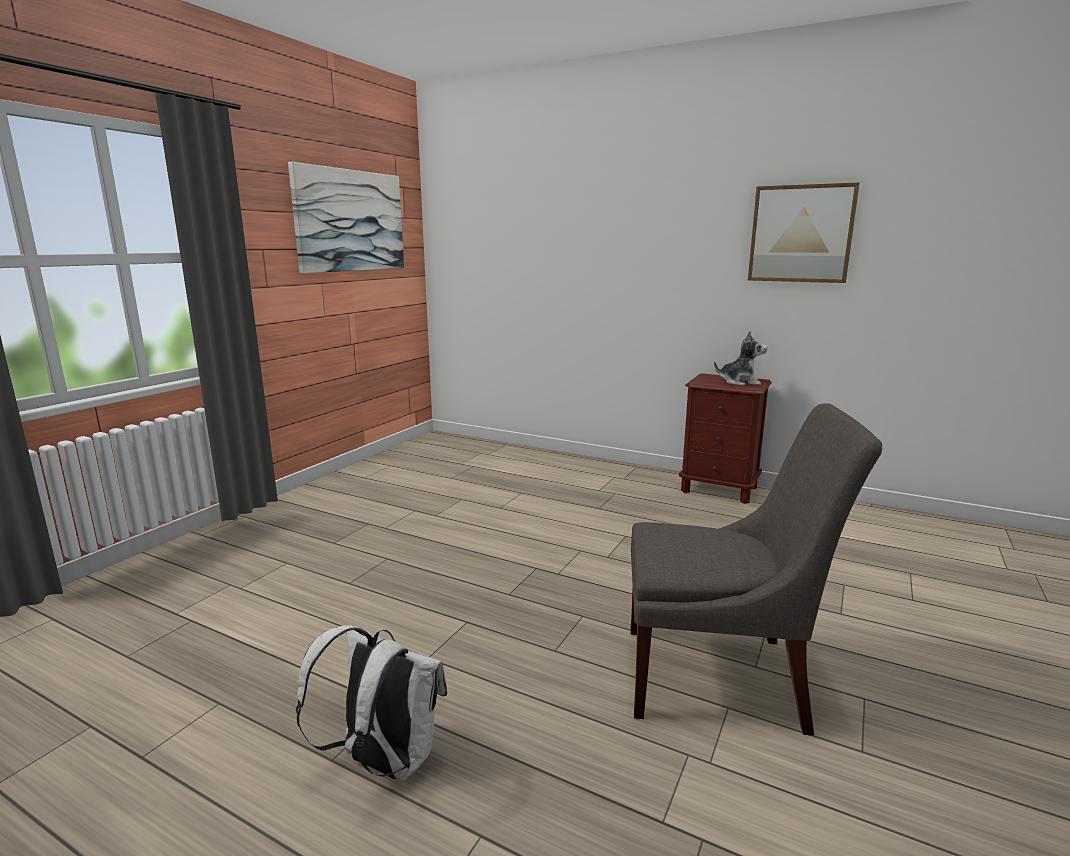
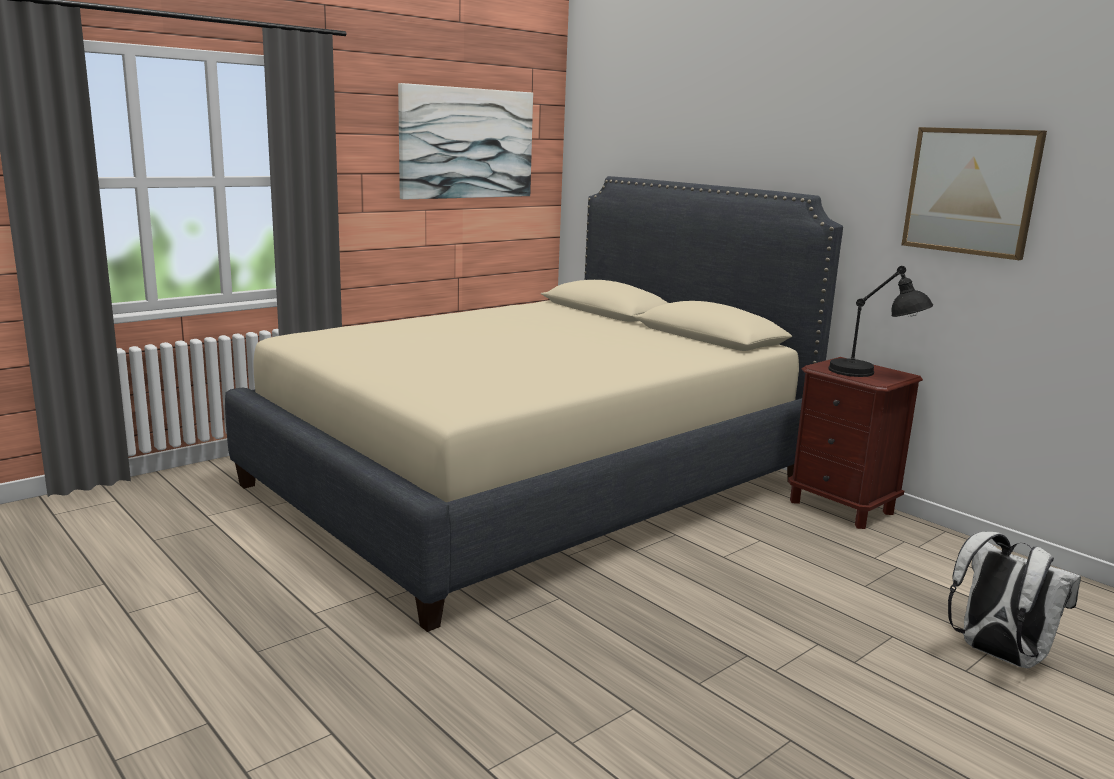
camera: 20 degrees right, 0 degrees up
white backpack [296,625,447,781] -> white backpack moved to [948,532,1081,668]
grey chair [631,403,882,736] -> none
plush toy [714,331,768,386] -> black table lamp [829,266,933,377]
none -> beige bed [225,176,843,632]

